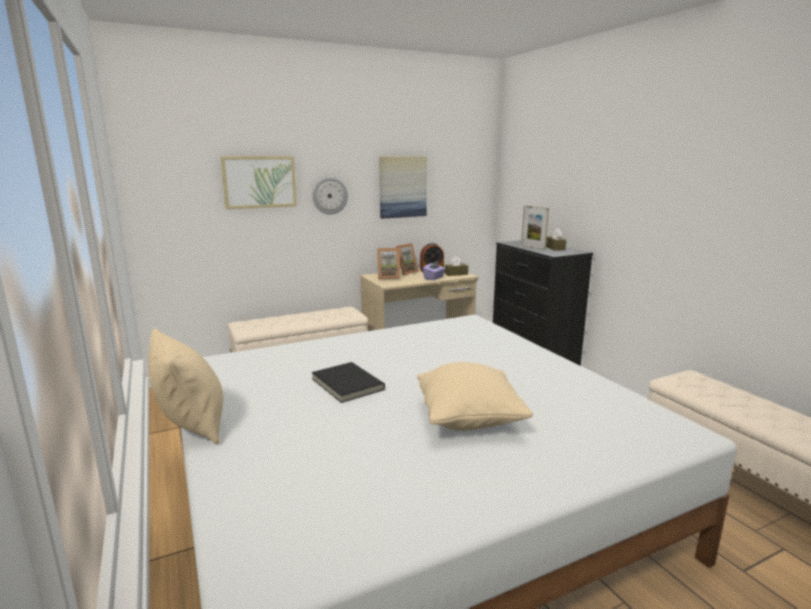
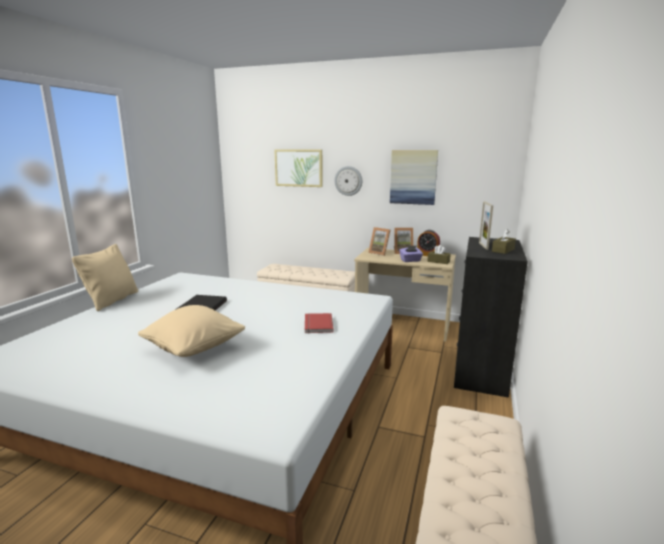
camera: 45 degrees right, 0 degrees up
none -> red book [305,313,334,333]

